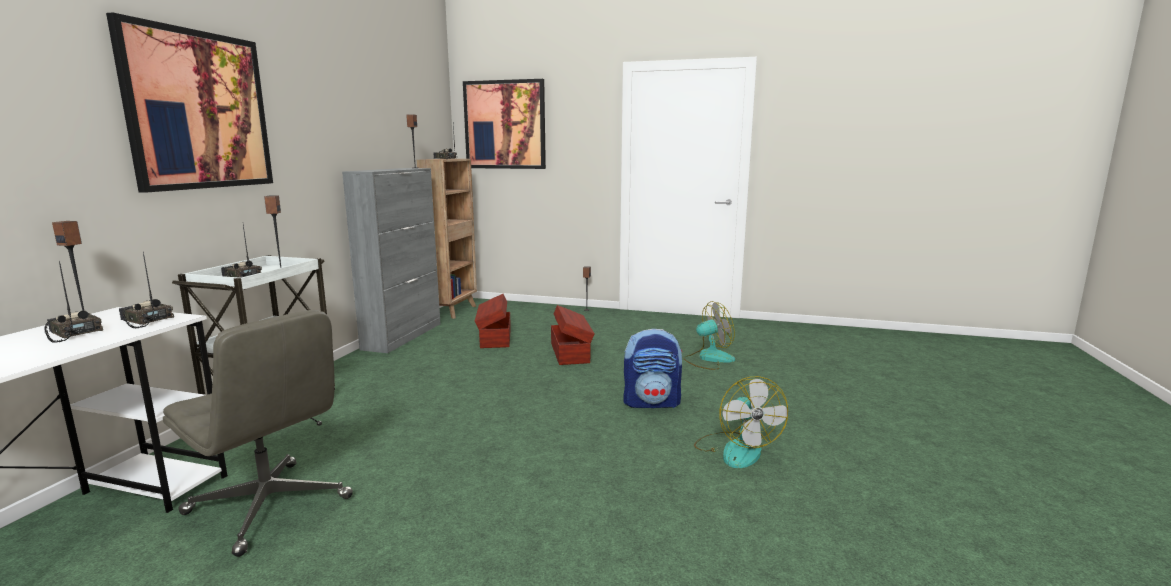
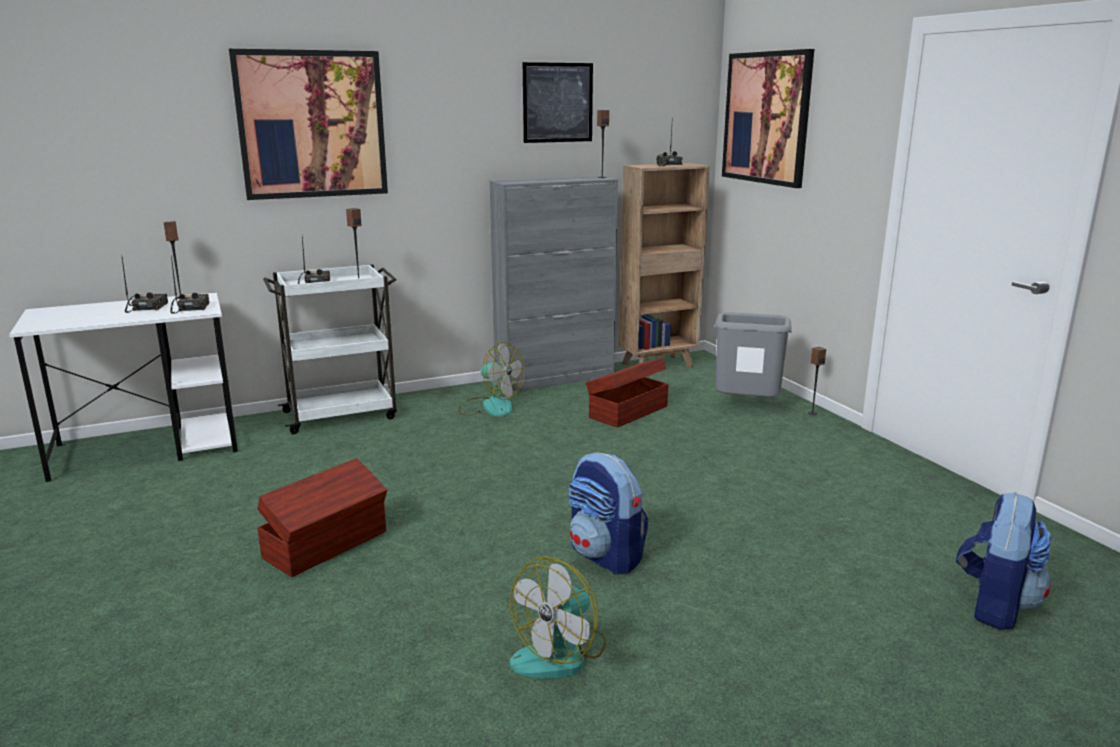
camera: 50 degrees right, 5 degrees up
grey office chair [163,310,353,557] -> none
brown storage box [551,305,595,365] -> brown storage box moved to [257,458,387,577]
fan [683,301,735,370] -> fan moved to [459,342,524,417]
none -> picture [523,62,593,143]
none -> grey trash can [714,312,792,397]
none -> backpack [956,492,1051,630]

